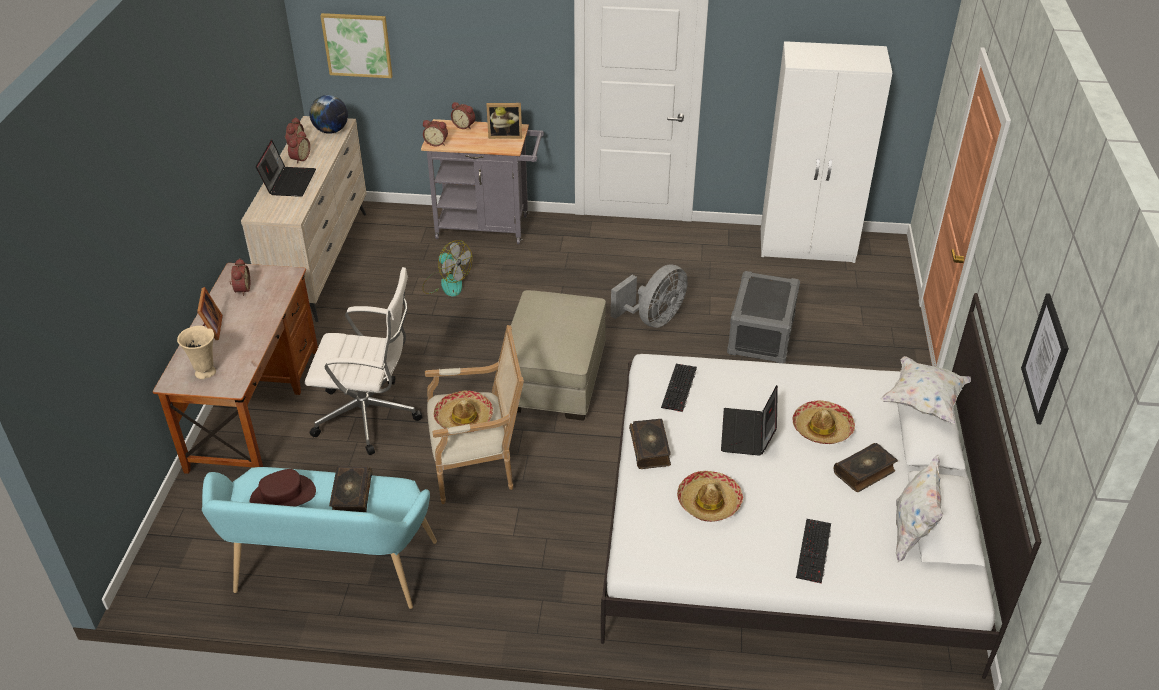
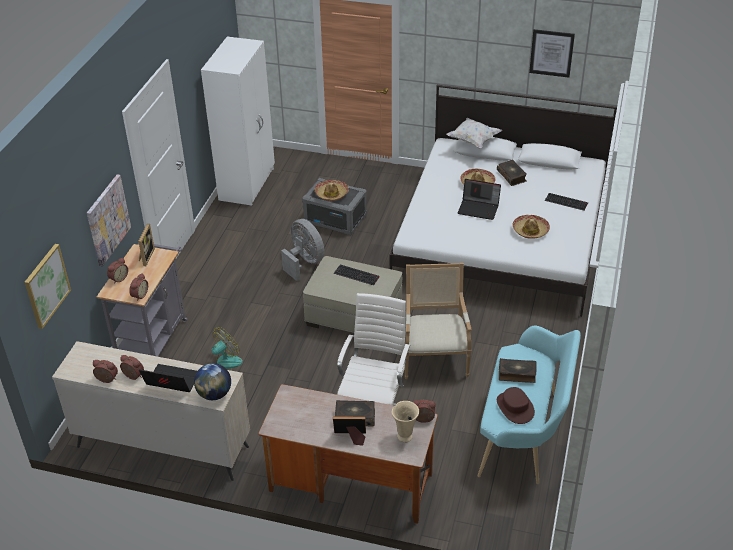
camera: 80 degrees left, 0 degrees up
alarm clock [230,258,250,296] -> alarm clock moved to [413,400,436,423]
globe [309,95,348,134] -> globe moved to [194,363,231,400]
hat [434,391,493,433] -> hat moved to [315,180,349,201]
book [629,419,671,469] -> book moved to [335,400,375,427]
keyboard [661,364,697,412] -> keyboard moved to [334,265,380,285]
white pillow [896,455,943,562] -> none
none -> picture [87,175,131,266]

